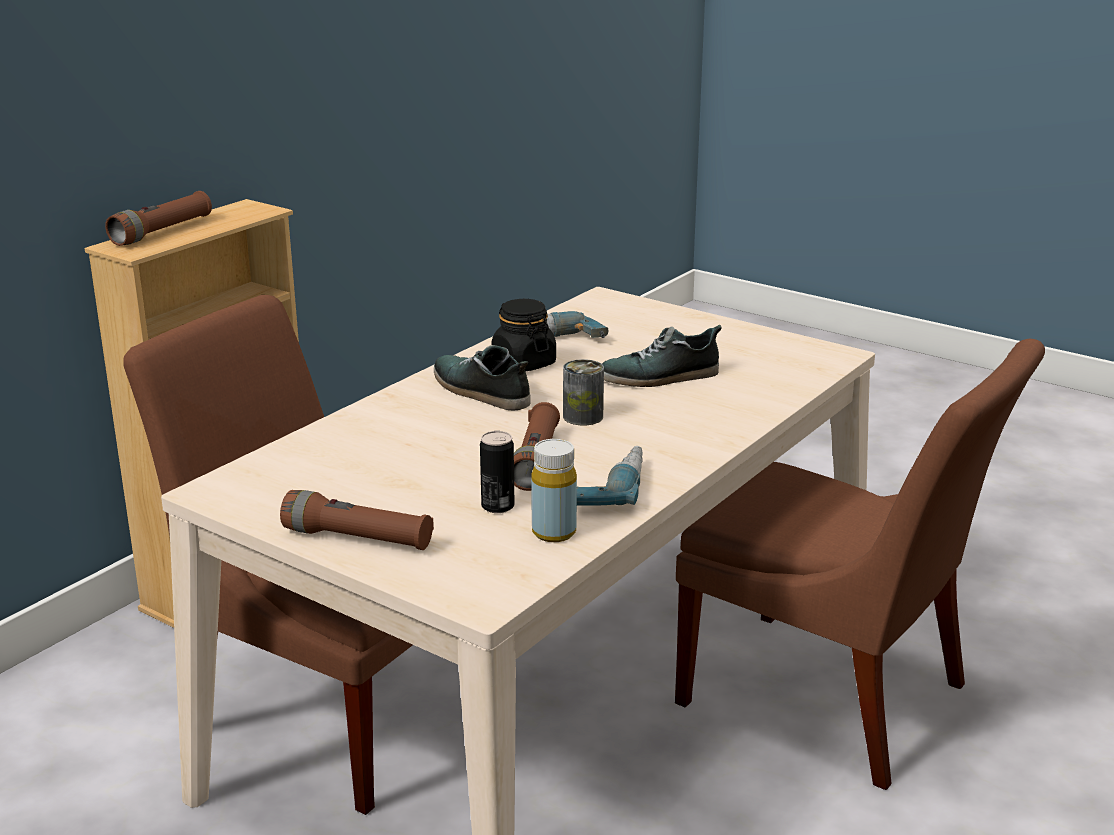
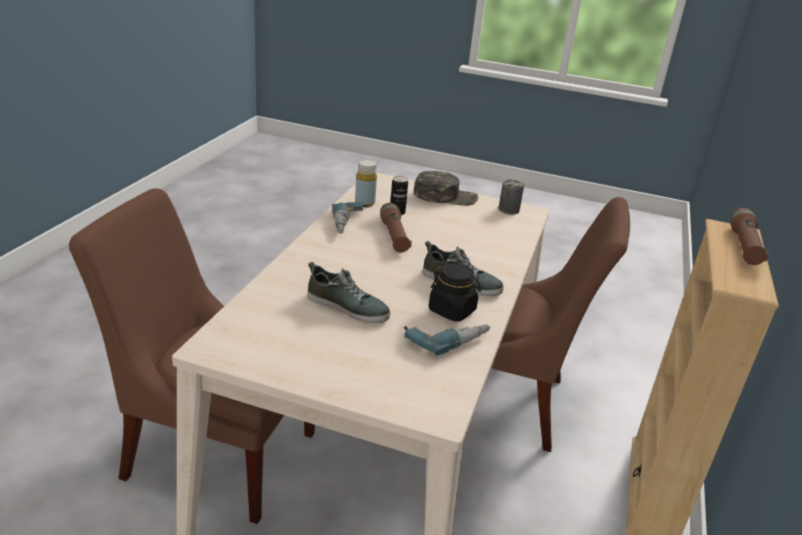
camera: 160 degrees right, 5 degrees up
brown flashlight [280,490,434,550] -> green cap [414,171,478,206]
can [563,359,604,425] -> can moved to [498,180,524,215]
shoe [602,325,722,387] -> shoe turned 60 degrees clockwise [307,262,390,323]

